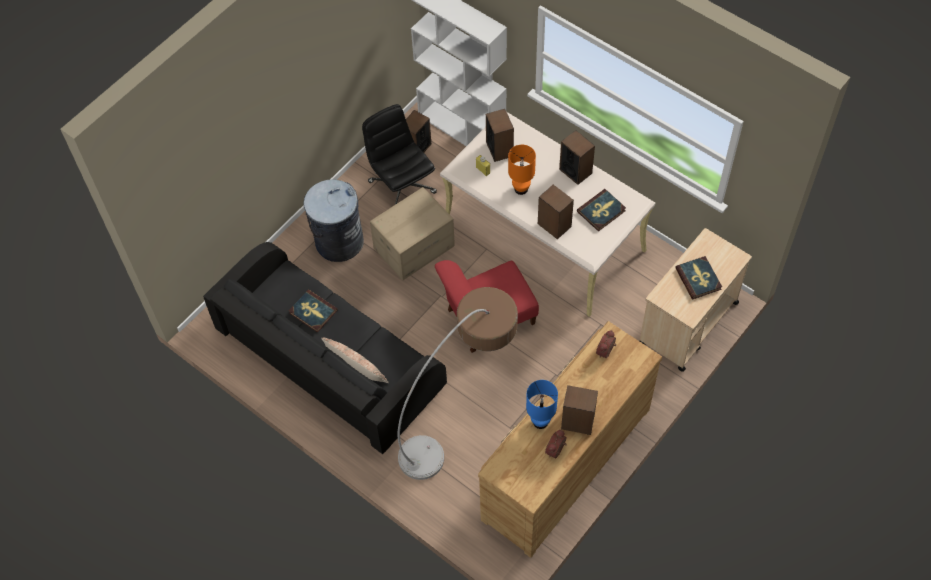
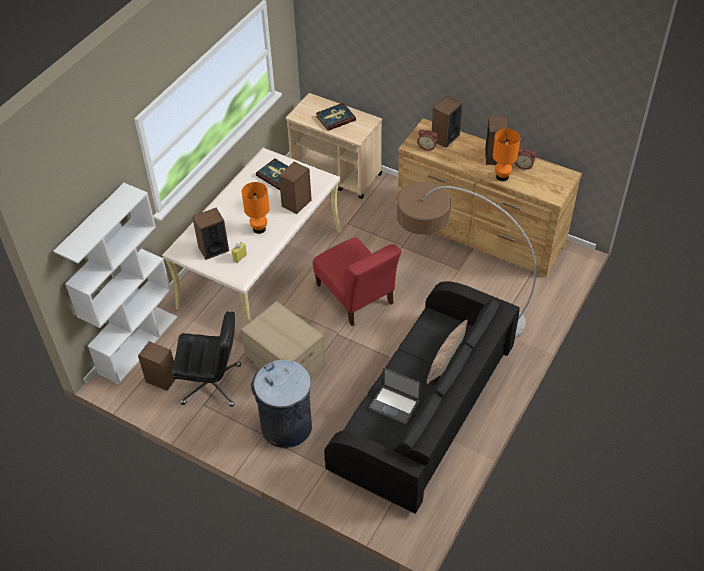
camera: 100 degrees left, 10 degrees down
book [289,289,337,333] -> laptop [369,367,421,424]
black office chair [362,104,437,205] -> black office chair turned 135 degrees counterclockwise [171,311,241,407]
blue table lamp [526,380,558,429] -> orange table lamp [493,129,521,181]
speaker [559,130,595,185] -> speaker moved to [432,96,462,148]

